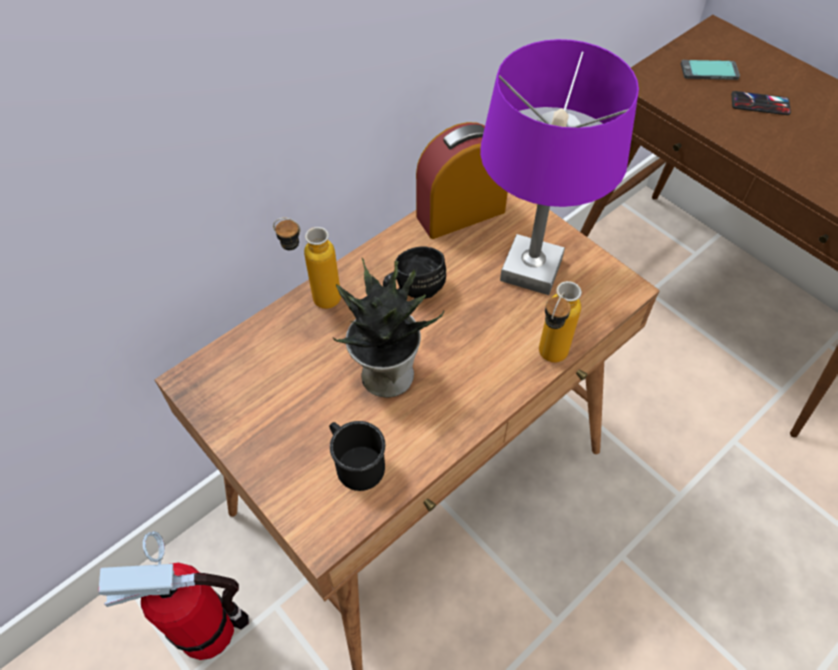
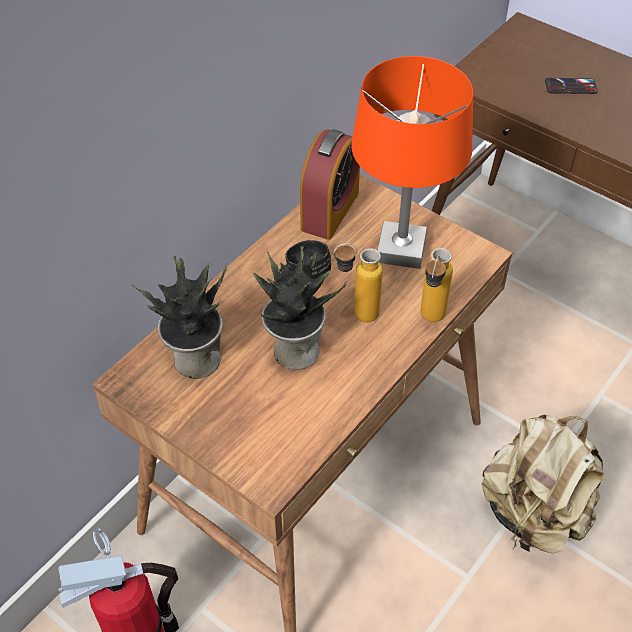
camera: 10 degrees left, 5 degrees down
bottle [273,218,341,309] -> bottle moved to [334,243,383,322]
black mug [329,421,385,491] -> none
alarm clock [416,122,508,239] -> alarm clock turned 150 degrees clockwise [300,129,360,240]
purple table lamp [480,39,639,295] -> orange table lamp [351,56,473,269]
phone [681,60,740,80] -> none
none -> potted plant [131,256,227,379]
none -> beige backpack [481,415,604,554]

